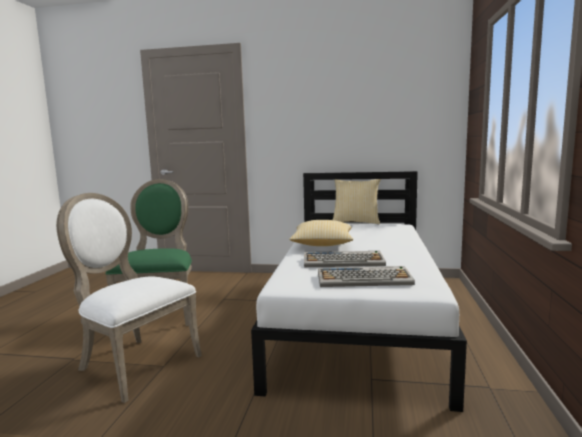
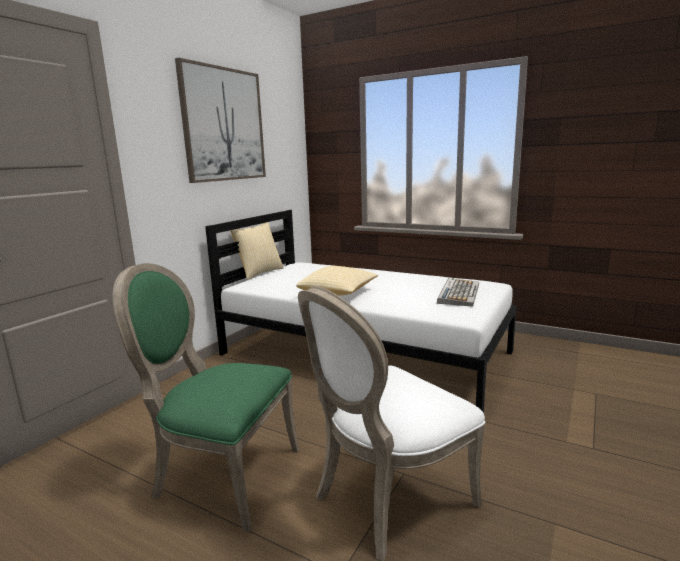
camera: 70 degrees left, 5 degrees up
keyboard [304,251,386,267] -> none
none -> picture [175,58,266,183]

